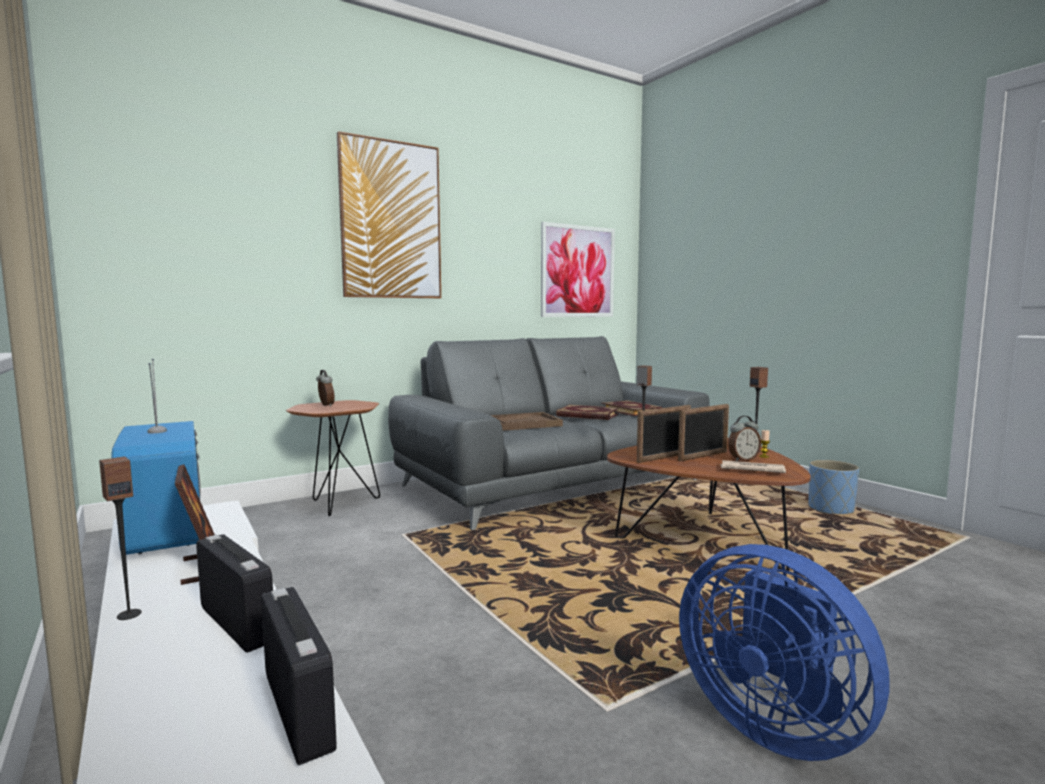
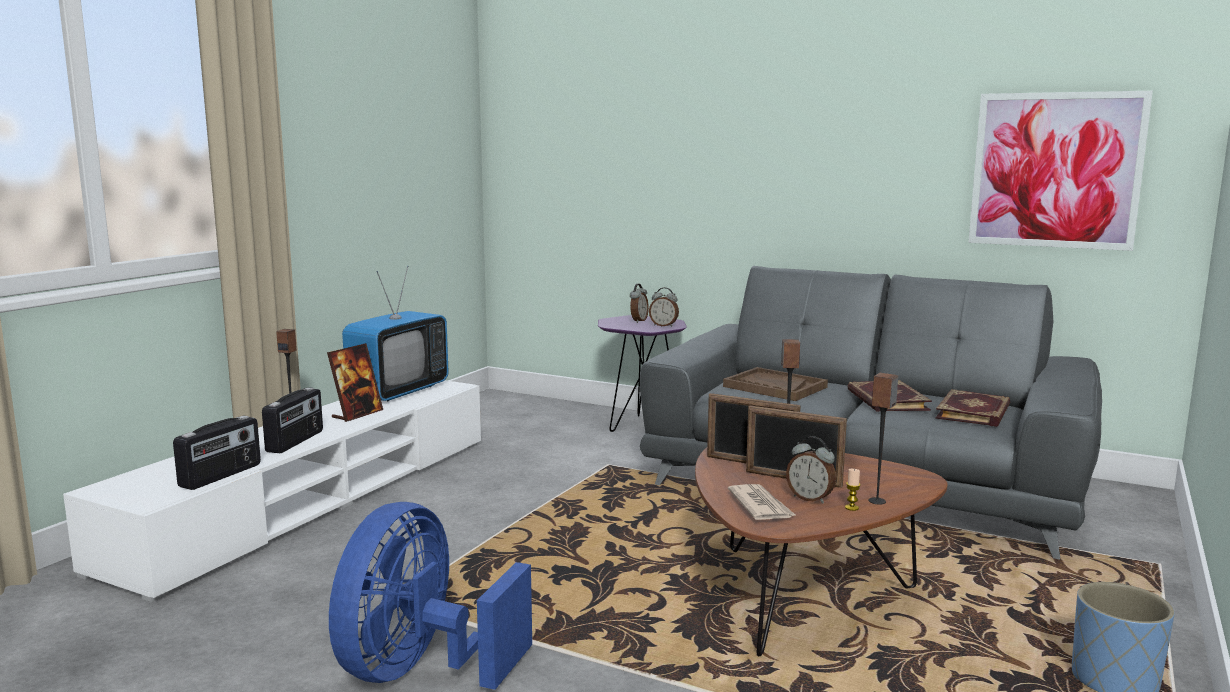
camera: 60 degrees right, 5 degrees up
brown side table [286,400,380,516] -> purple side table [598,315,687,432]
picture [337,131,441,298] -> none
none -> alarm clock [649,287,679,327]

